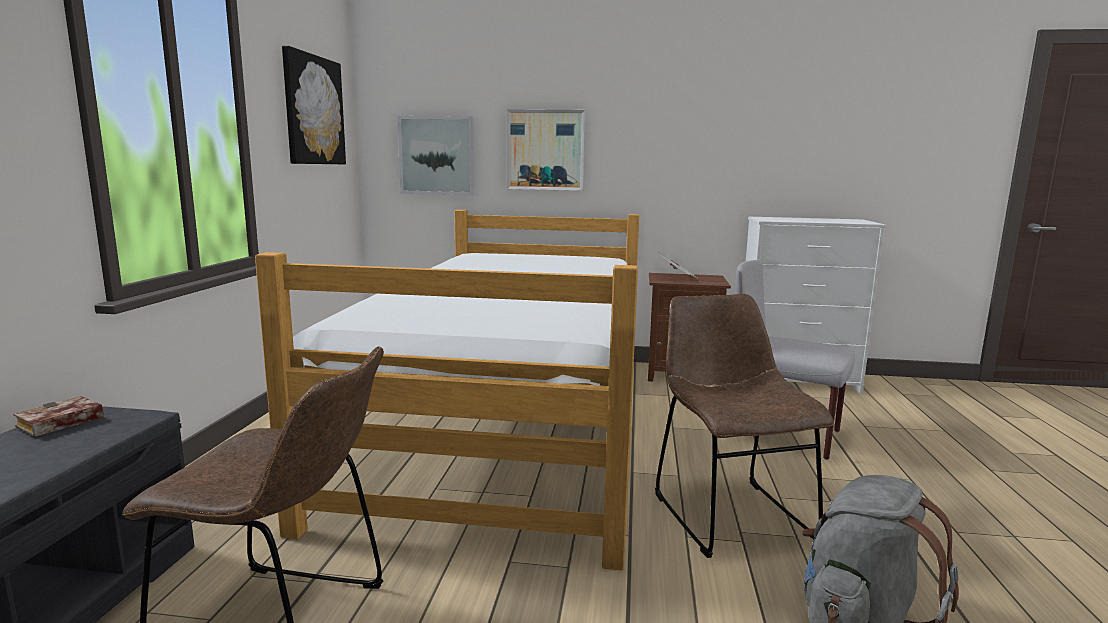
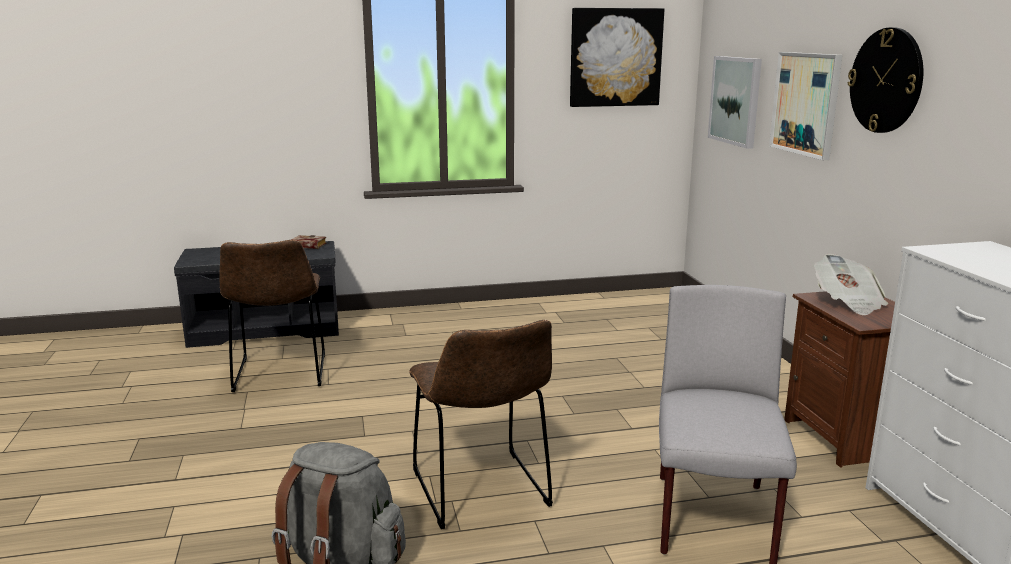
camera: 70 degrees right, 5 degrees up
bed [255,210,639,571] -> none
brown chair [655,294,834,558] -> brown chair turned 105 degrees clockwise [409,320,553,529]
none -> wall clock [847,27,923,133]

